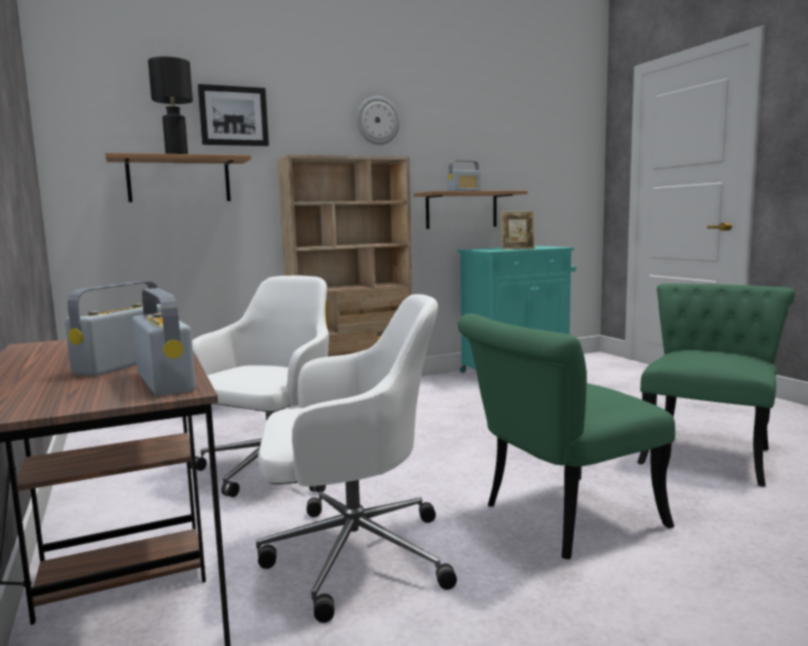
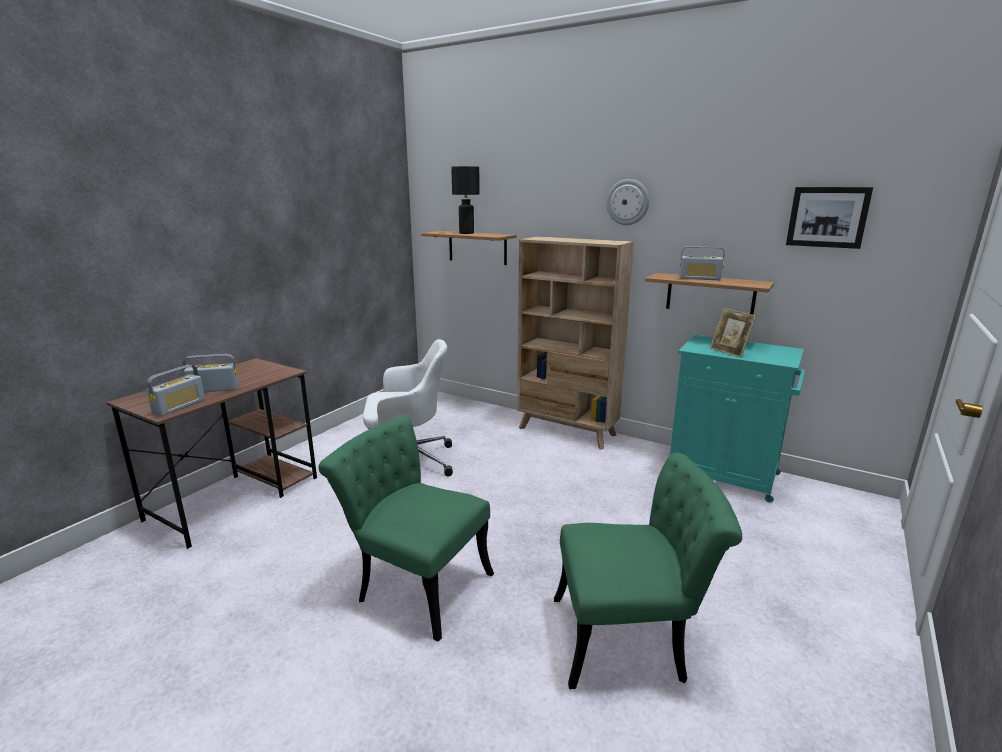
camera: 55 degrees right, 10 degrees up
picture [198,84,269,146] -> picture moved to [786,187,873,249]
white office chair [256,294,457,623] -> none

